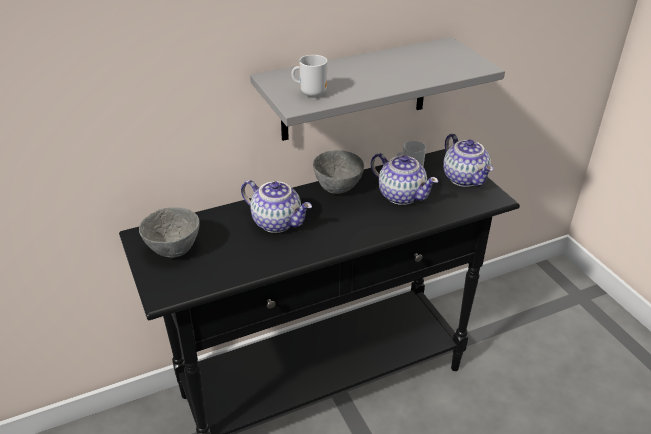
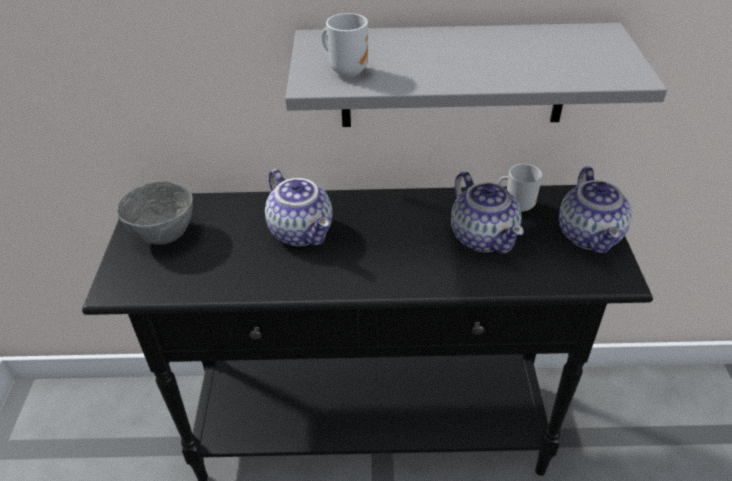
camera: 25 degrees right, 5 degrees up
grey bowl [313,150,364,194] -> none

